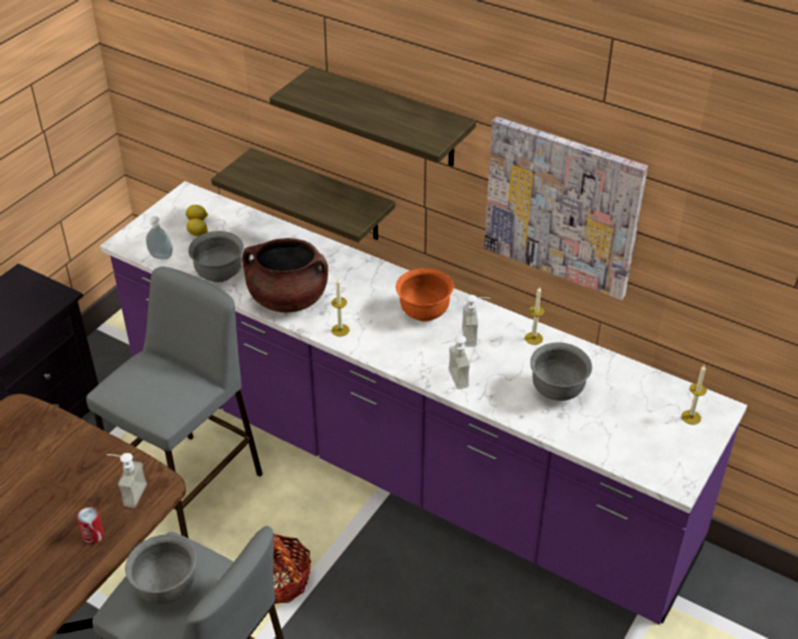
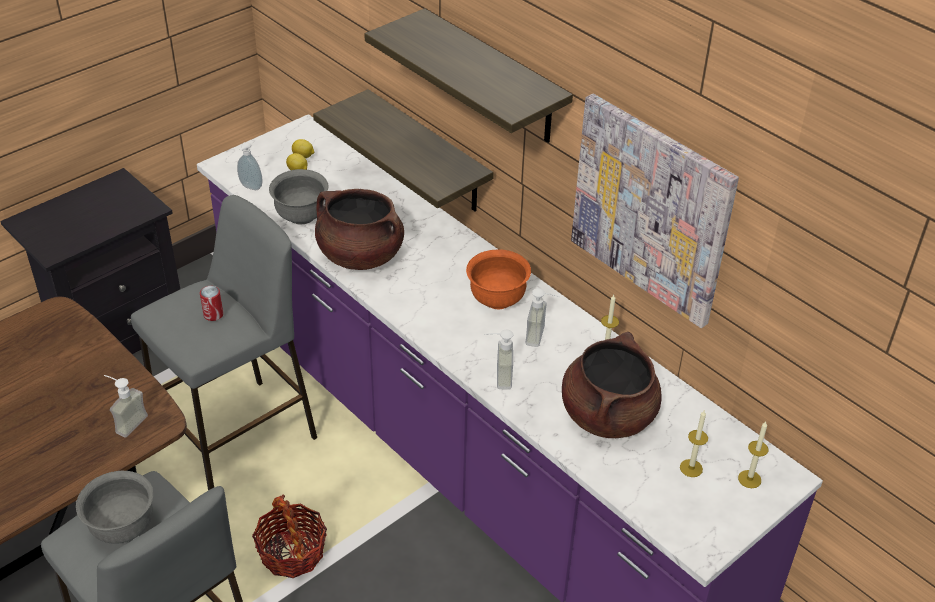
camera: 15 degrees right, 0 degrees up
can [77,507,104,544] -> can moved to [200,286,223,321]
candle [331,279,349,336] -> candle moved to [680,411,708,477]
grey bowl [530,342,592,401] -> brown cooking pot [562,332,661,438]

